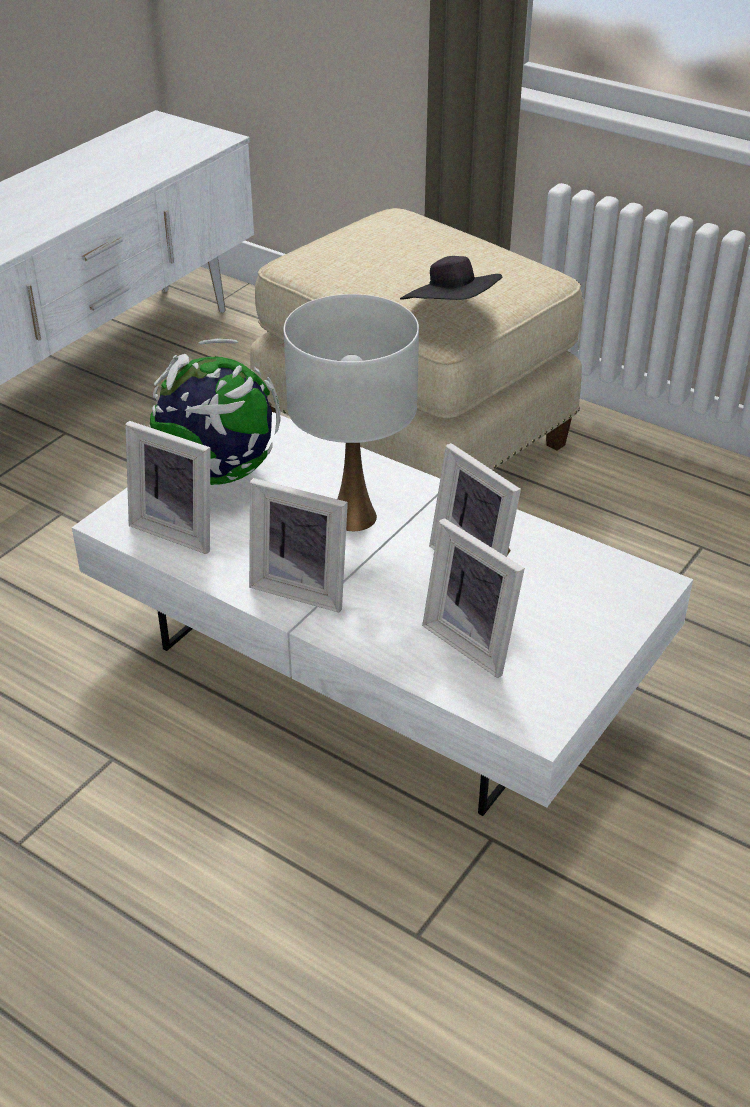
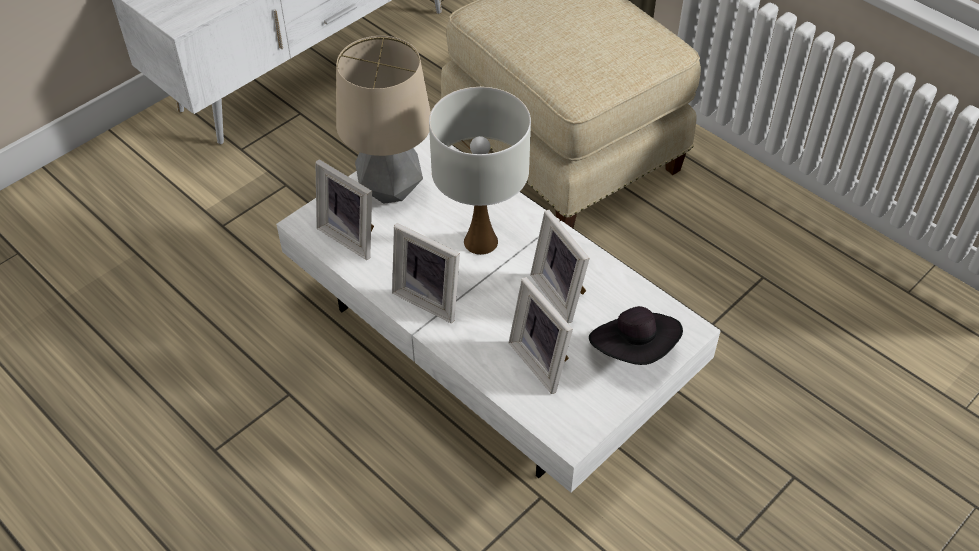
camera: 10 degrees right, 10 degrees up
globe [150,339,281,485] -> table lamp [336,36,431,204]
black hat [400,256,502,300] -> black hat moved to [589,306,683,365]

